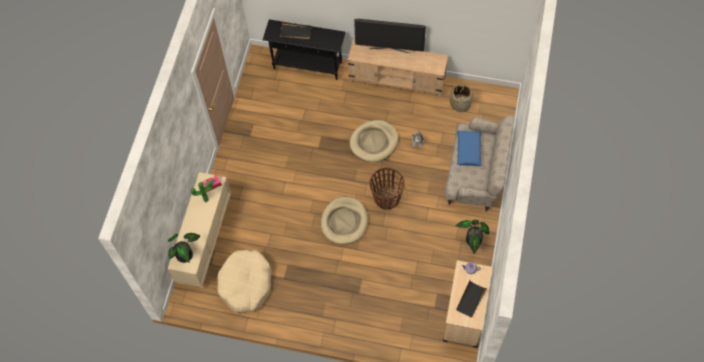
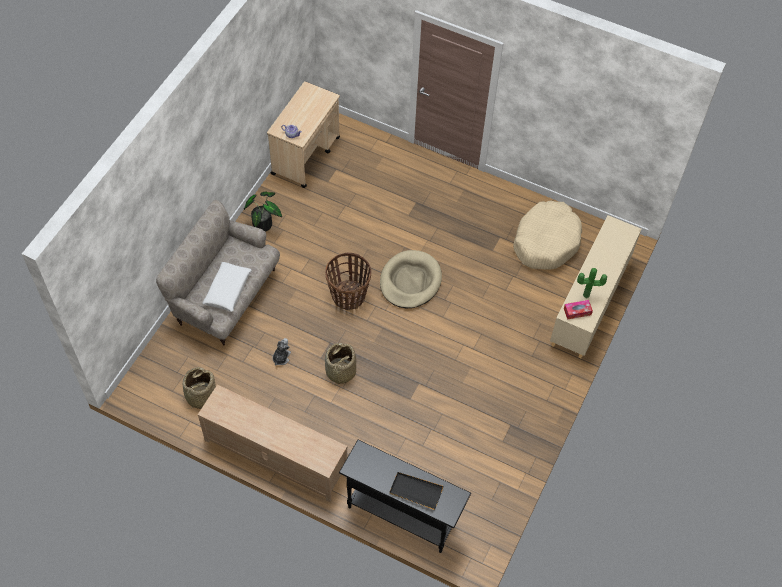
camera: 170 degrees left, 5 degrees down
potted plant [168,233,200,263] -> none
beige dog bed [349,120,399,162] -> basket [325,343,356,386]
television [354,19,426,53] -> none
black tray [456,280,487,318] -> none
blue pillow [457,131,482,166] -> white pillow [202,262,252,312]

